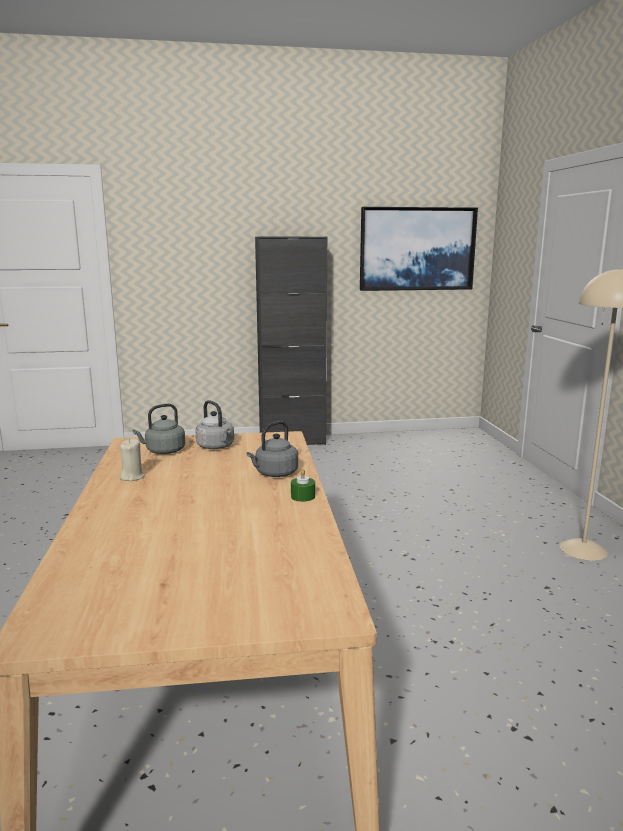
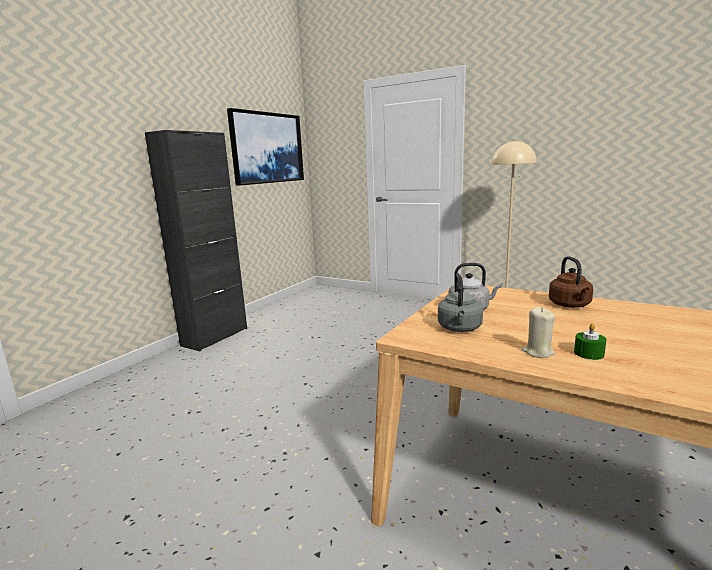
camera: 50 degrees left, 0 degrees up
grey kettle [246,421,298,477] -> brown kettle [549,256,593,308]
green candle [291,469,315,502] -> green candle moved to [574,323,607,360]

